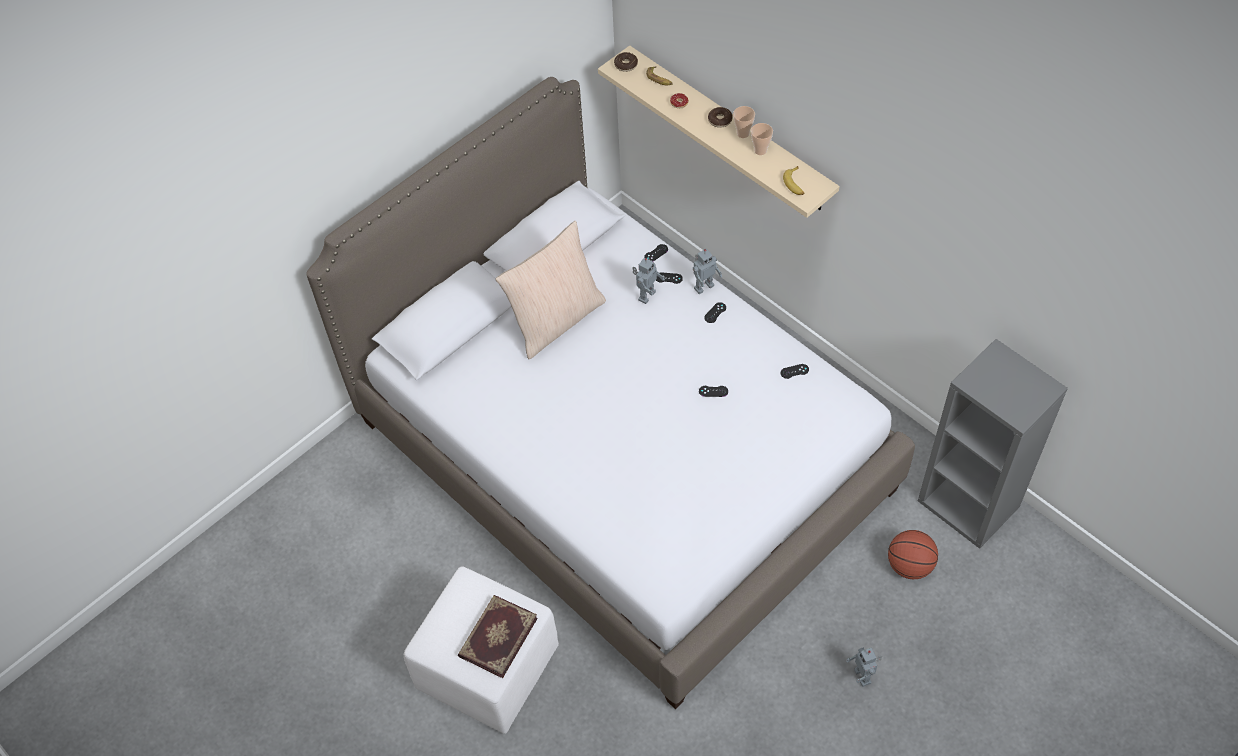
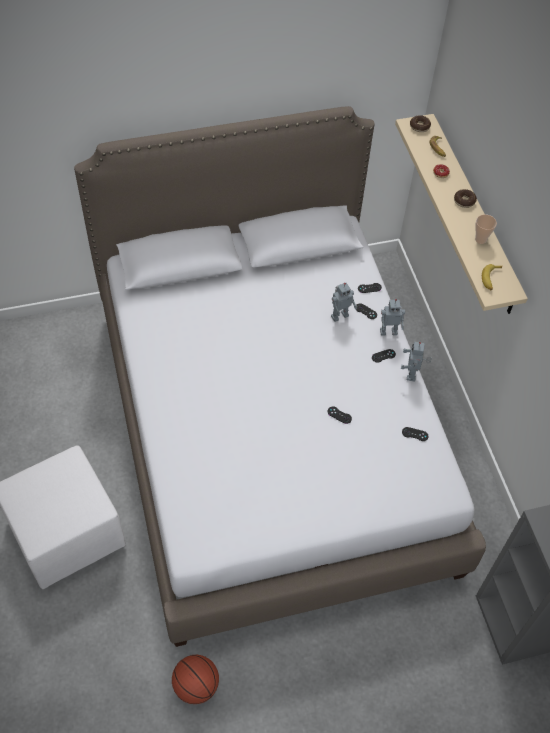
camera: 25 degrees right, 0 degrees up
book [458,595,538,678] -> none
beige pillow [495,221,606,359] -> none
cup [733,106,755,138] -> none
toy robot [847,648,883,687] -> toy robot moved to [401,342,432,382]
basketball [888,530,938,579] -> basketball moved to [172,655,219,704]

